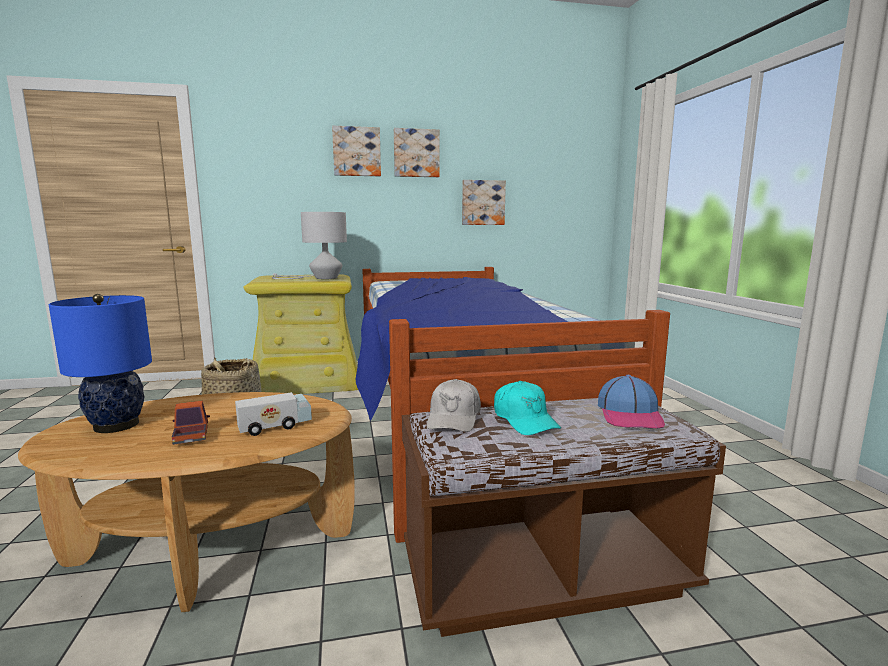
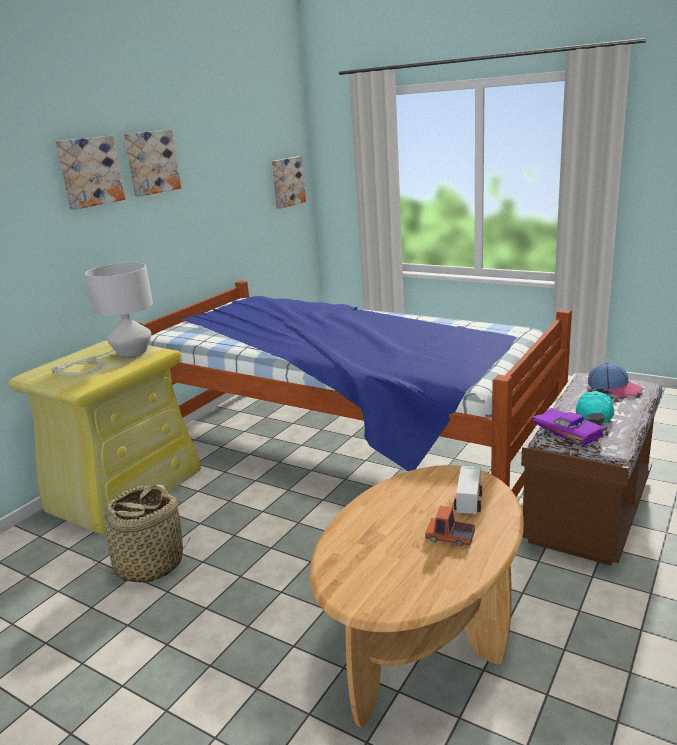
camera: 45 degrees left, 10 degrees up
blue table lamp [49,294,152,433] -> none
white cap [427,379,481,432] -> purple toy car [532,408,604,445]
picture [462,180,506,225] -> picture moved to [272,156,306,209]
turquoise cap [494,381,561,435] -> turquoise cap turned 90 degrees counterclockwise [576,391,614,423]

